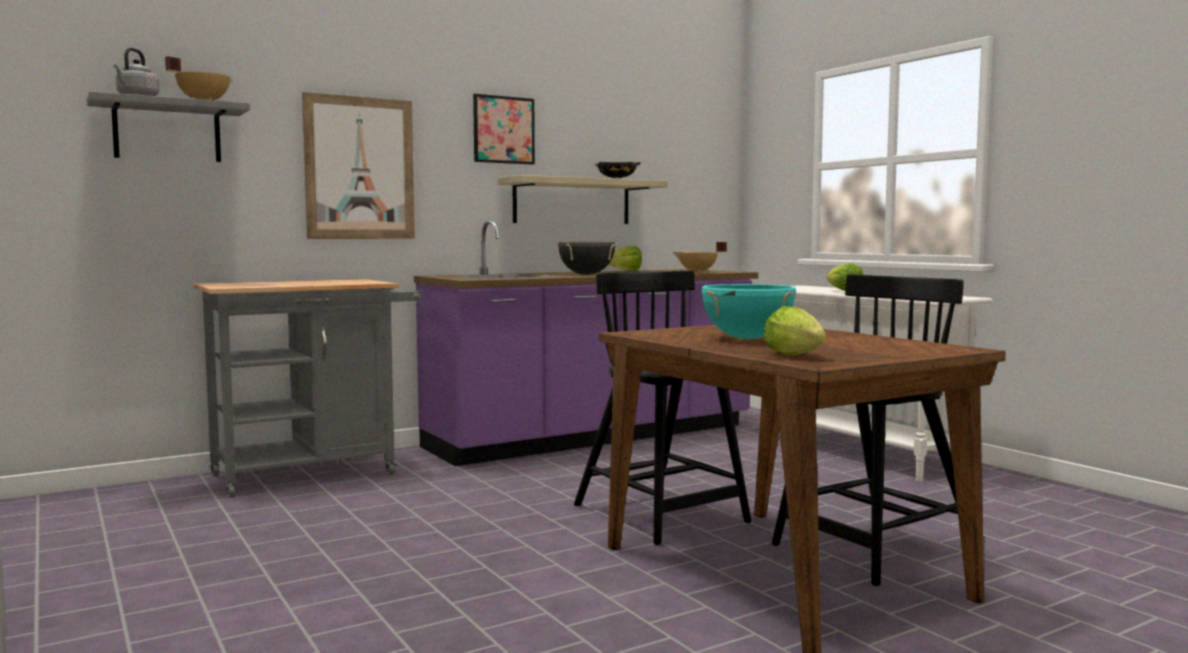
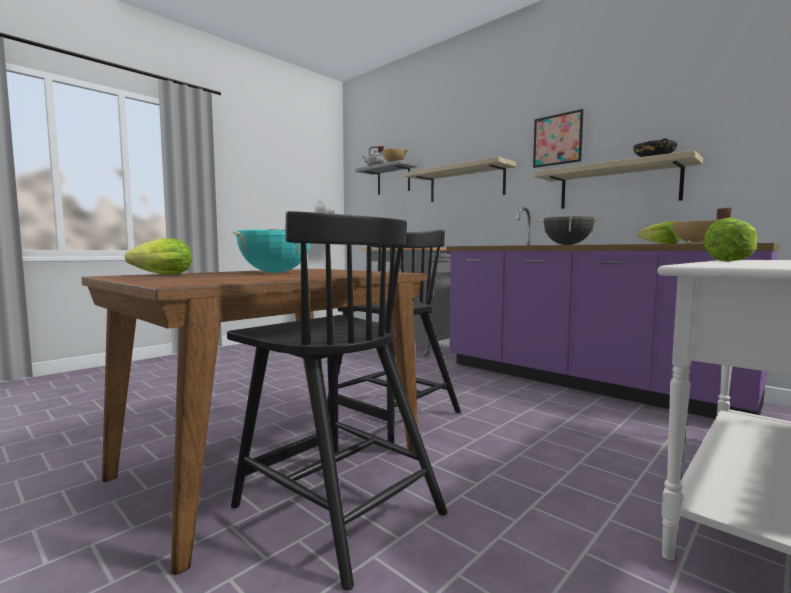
camera: 75 degrees right, 0 degrees up
picture [302,92,415,239] -> shelf [404,157,517,202]

